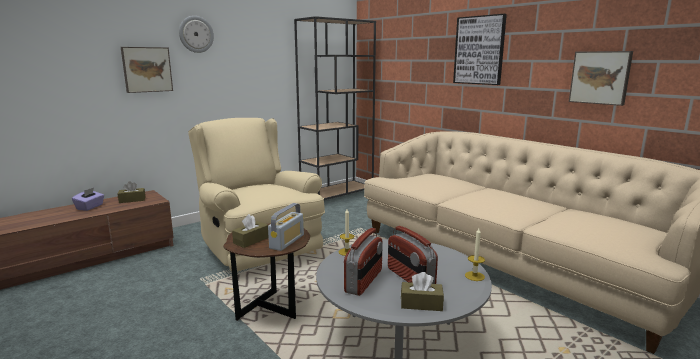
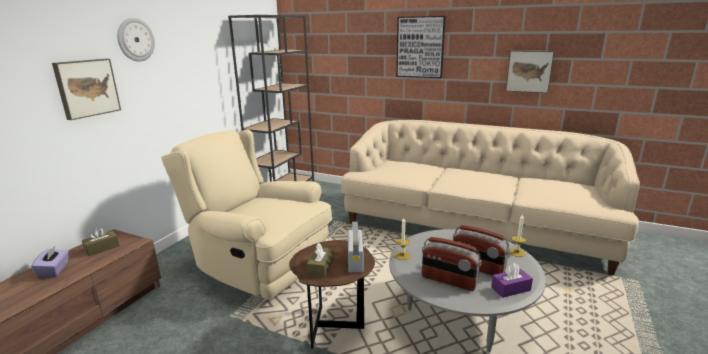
camera: 25 degrees left, 5 degrees up
radio [344,228,383,296] -> radio turned 120 degrees clockwise [422,237,482,291]
brown tissue box [401,272,444,311] -> purple tissue box [491,263,533,298]

